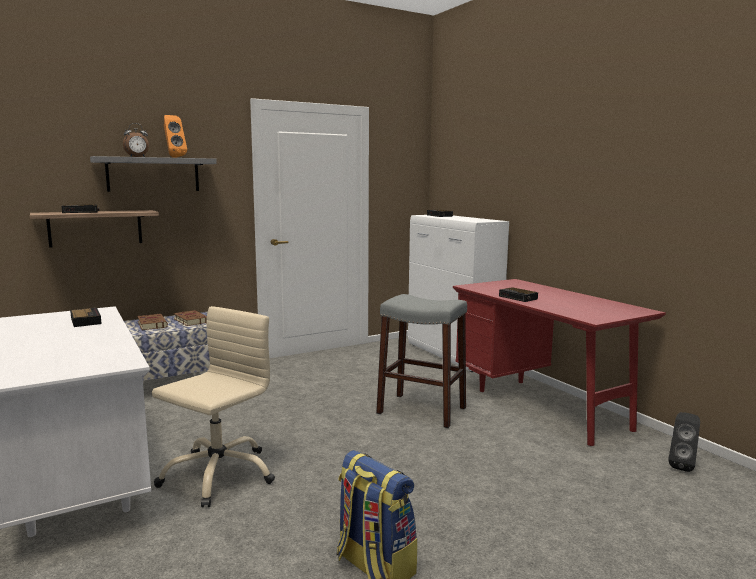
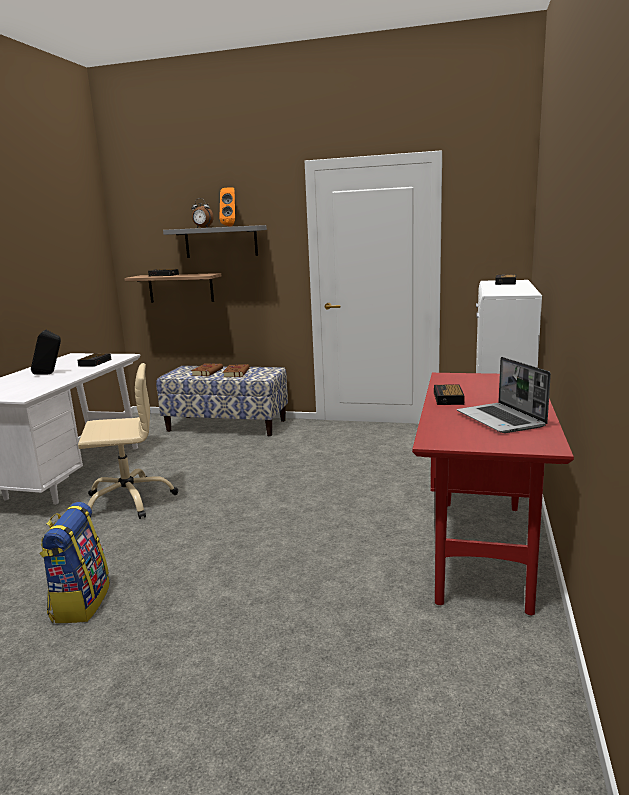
camera: 45 degrees right, 5 degrees up
grey stool [376,294,467,428] -> none
black speaker [668,412,700,472] -> black speaker moved to [31,329,61,375]
none -> laptop [457,357,551,433]

